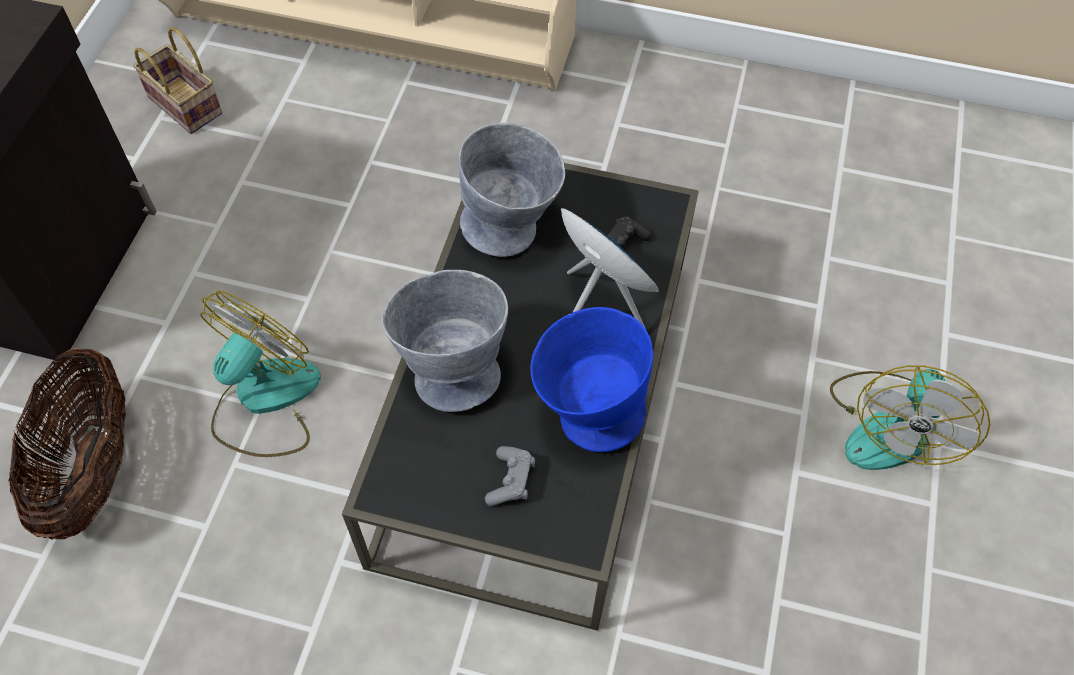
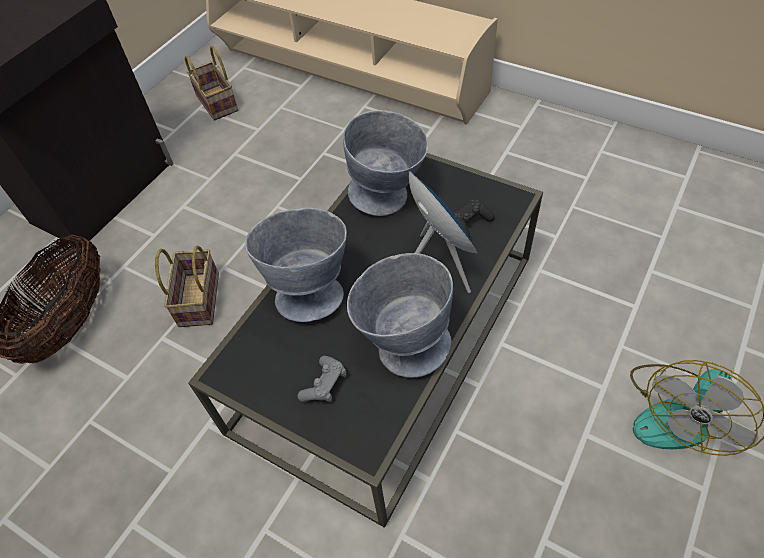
camera: 20 degrees right, 5 degrees down
fan [200,291,321,457] -> basket [155,246,219,327]
blue bowl [531,307,653,452] -> grey bowl [347,253,453,378]

